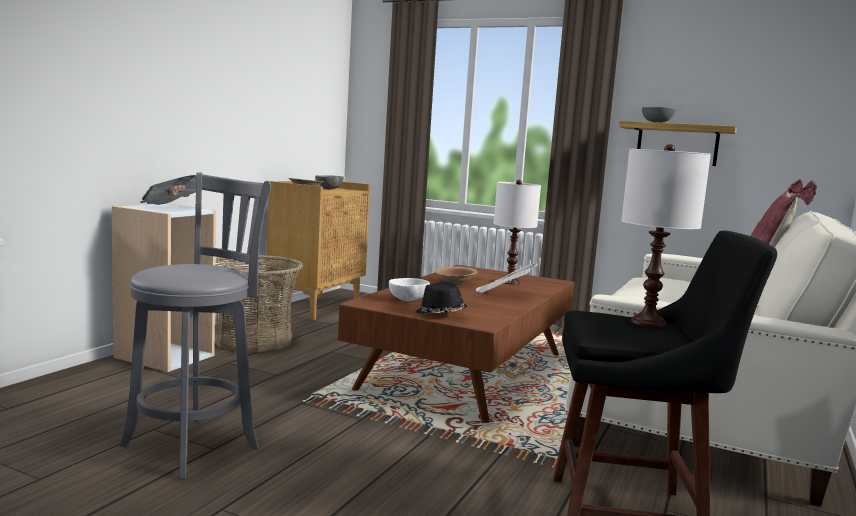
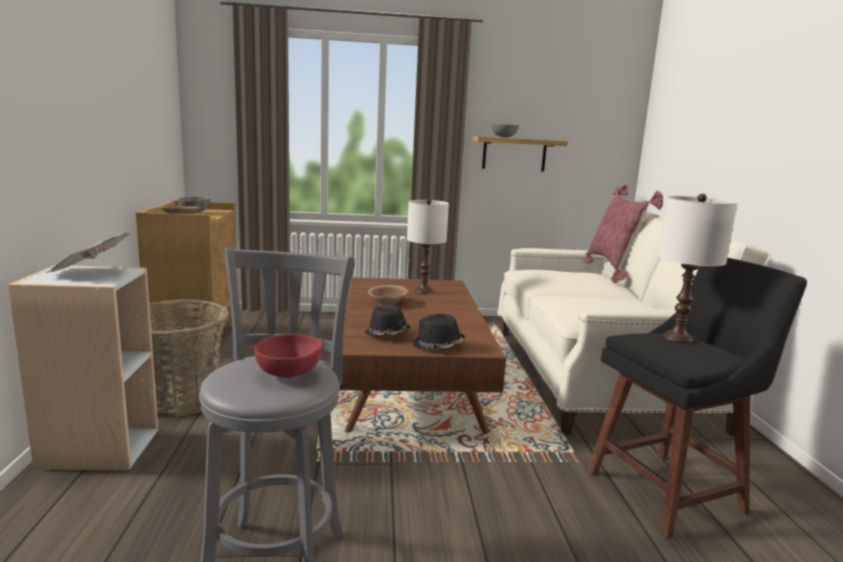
camera: 30 degrees left, 5 degrees up
white bowl [389,278,430,301] -> black hat [364,304,410,335]
newspaper [476,263,538,293] -> none
none -> red bowl [254,334,323,378]

